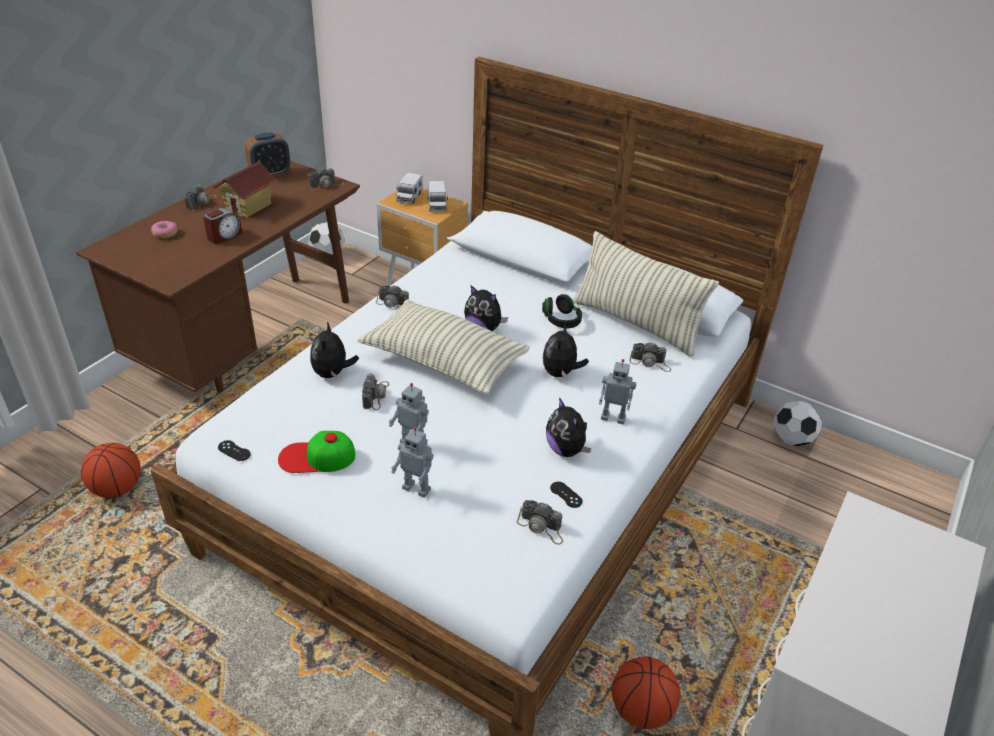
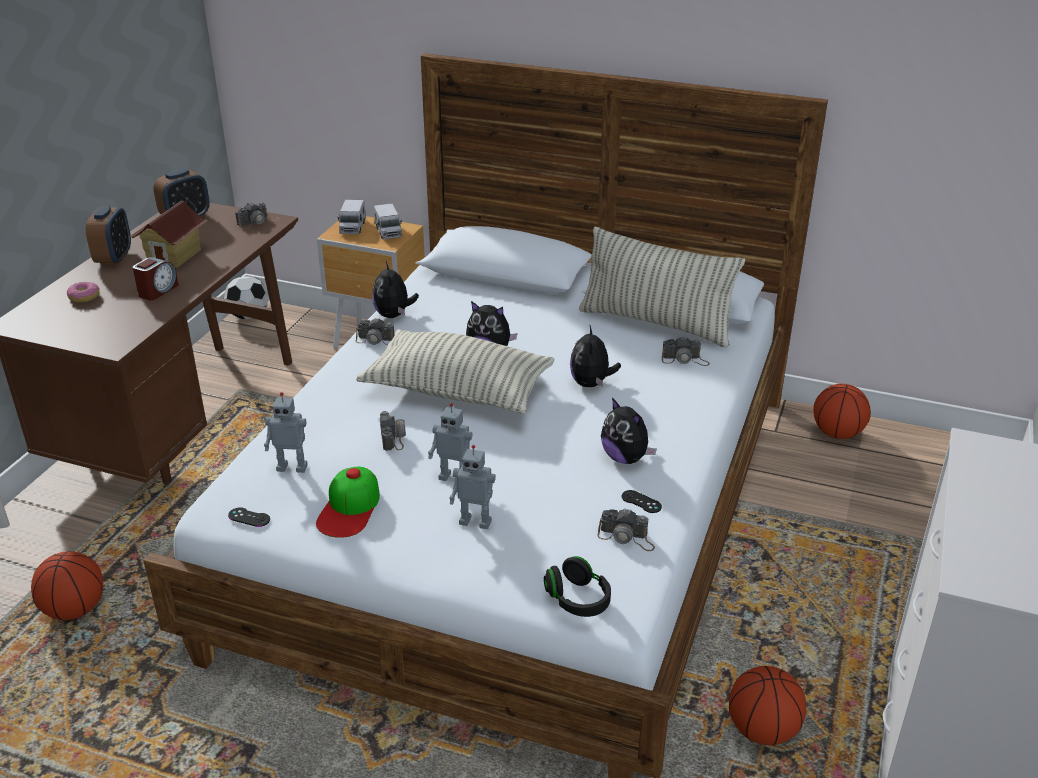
camera: 10 degrees left, 5 degrees down
camera [184,185,217,211] -> alarm clock [86,206,131,265]
cap [278,431,355,473] -> cap turned 60 degrees counterclockwise [316,467,380,538]
plush toy [310,322,359,379] -> plush toy moved to [372,262,419,318]
black headphones [542,294,582,328] -> black headphones moved to [544,556,611,617]
toy robot [599,359,636,424] -> toy robot moved to [264,392,308,473]
football [773,401,822,446] -> basketball [813,384,871,439]

